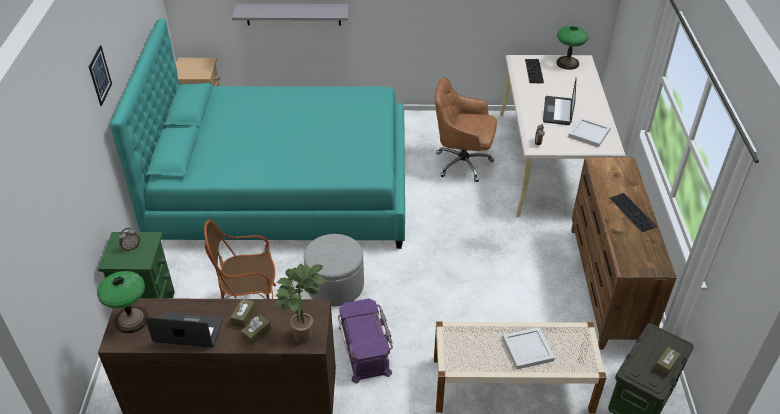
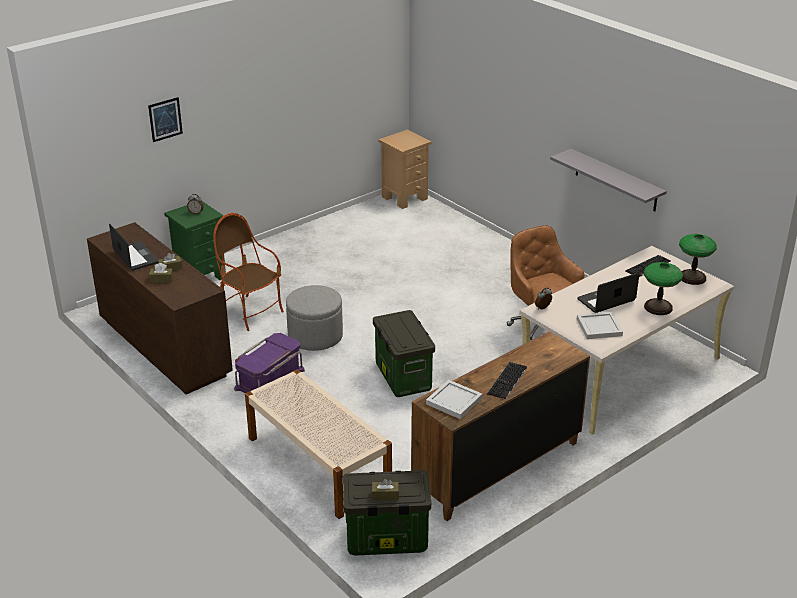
camera: 50 degrees right, 10 degrees down
picture [89,45,112,106] -> picture moved to [148,97,183,142]
table lamp [97,271,149,333] -> table lamp moved to [644,262,683,315]
turquoise bed [110,18,405,249] -> none
grey shelf [232,4,349,26] -> grey shelf moved to [550,149,667,211]
potted plant [276,263,325,343] -> none
white tray [502,327,555,370] -> white tray moved to [426,380,483,419]
none -> storage box [373,310,435,397]

